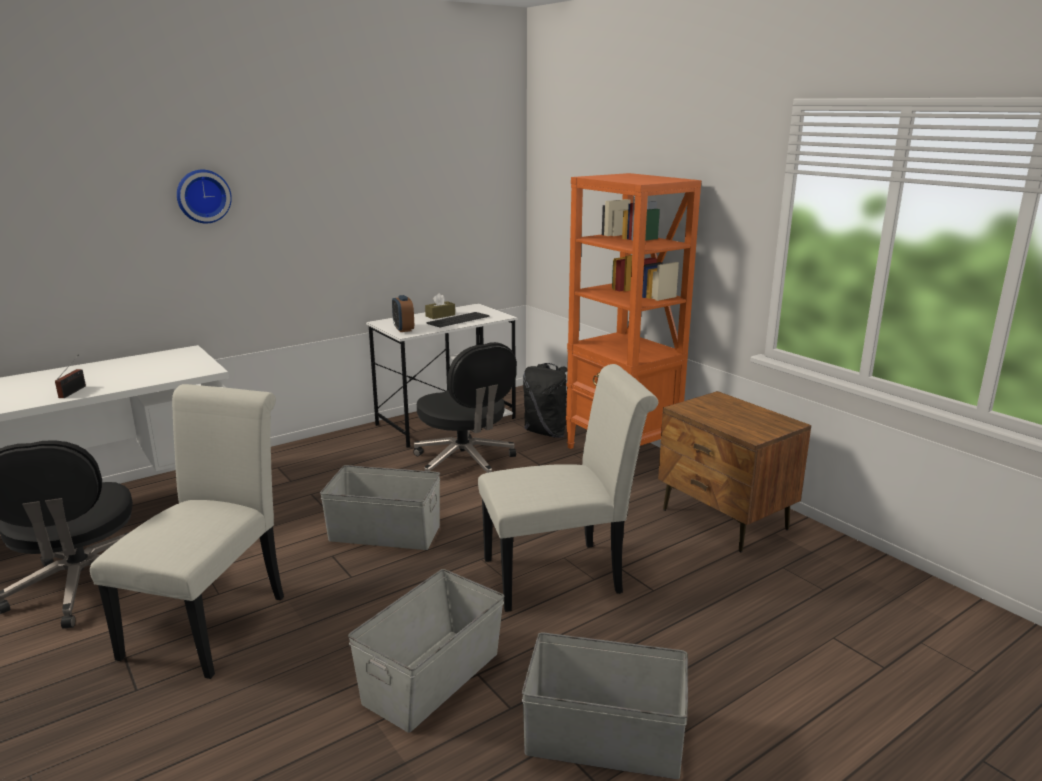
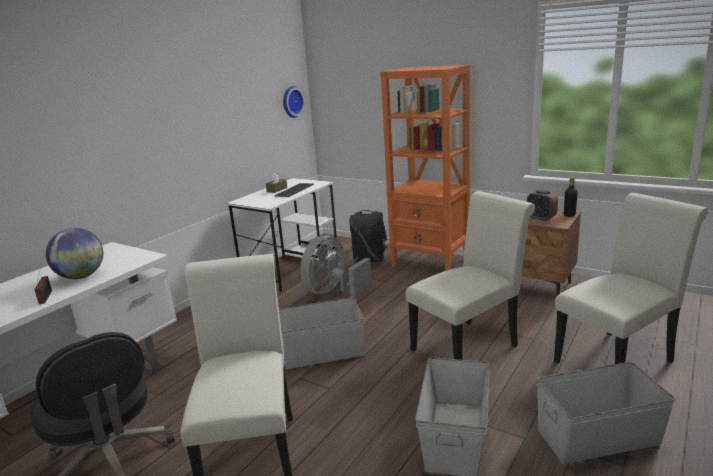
camera: 20 degrees left, 0 degrees up
wall clock [177,170,232,223] -> wall clock moved to [283,86,305,118]
alarm clock [392,295,414,332] -> alarm clock moved to [527,190,558,221]
black office chair [413,342,517,473] -> grey fan [300,235,372,299]
none -> globe [46,228,103,279]
none -> white chair [554,193,708,364]
none -> black bottle [564,177,578,217]

